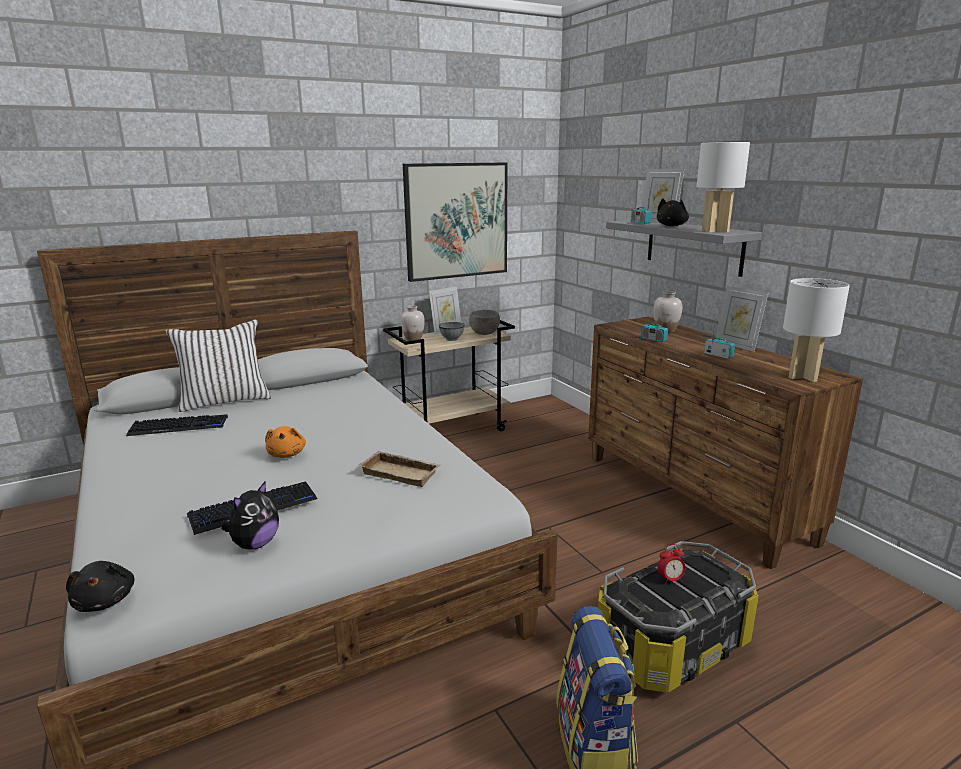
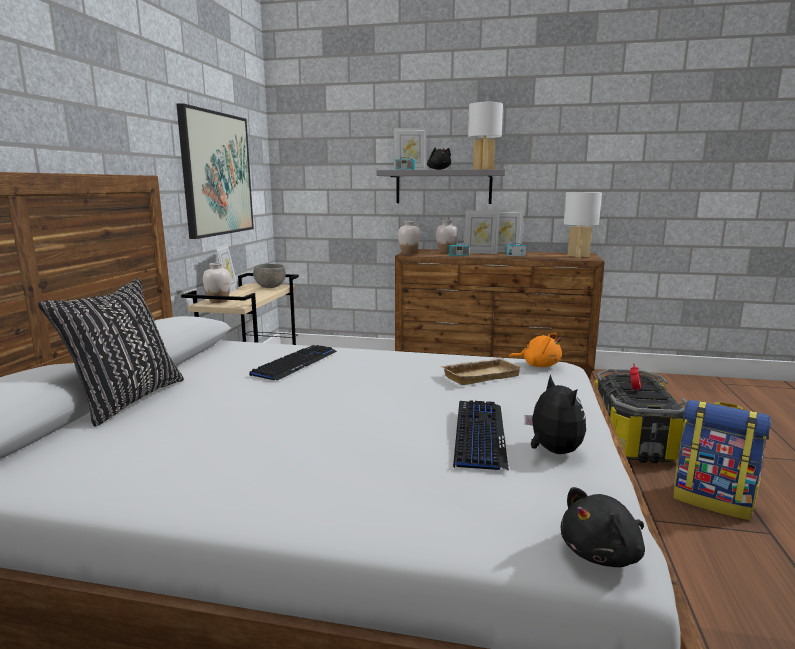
camera: 50 degrees left, 5 degrees down
black plush toy [66,561,135,612] -> black plush toy turned 135 degrees clockwise [561,487,645,567]
keyboard [126,414,228,436] -> keyboard moved to [249,345,337,381]
white pillow [166,319,271,412] -> black pillow [37,278,184,427]
orange plush toy [265,426,306,458] -> orange plush toy moved to [508,333,562,367]
grey bowl [439,322,465,341] -> none
none -> white vase [398,221,420,254]
none -> picture frame [464,210,500,254]

